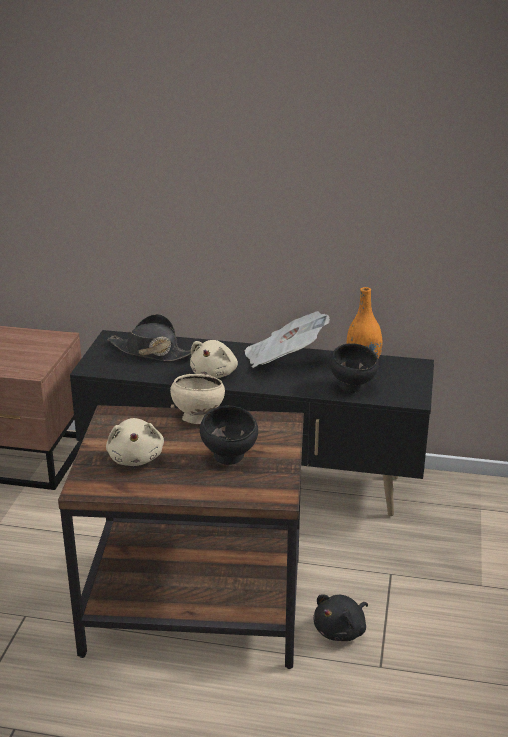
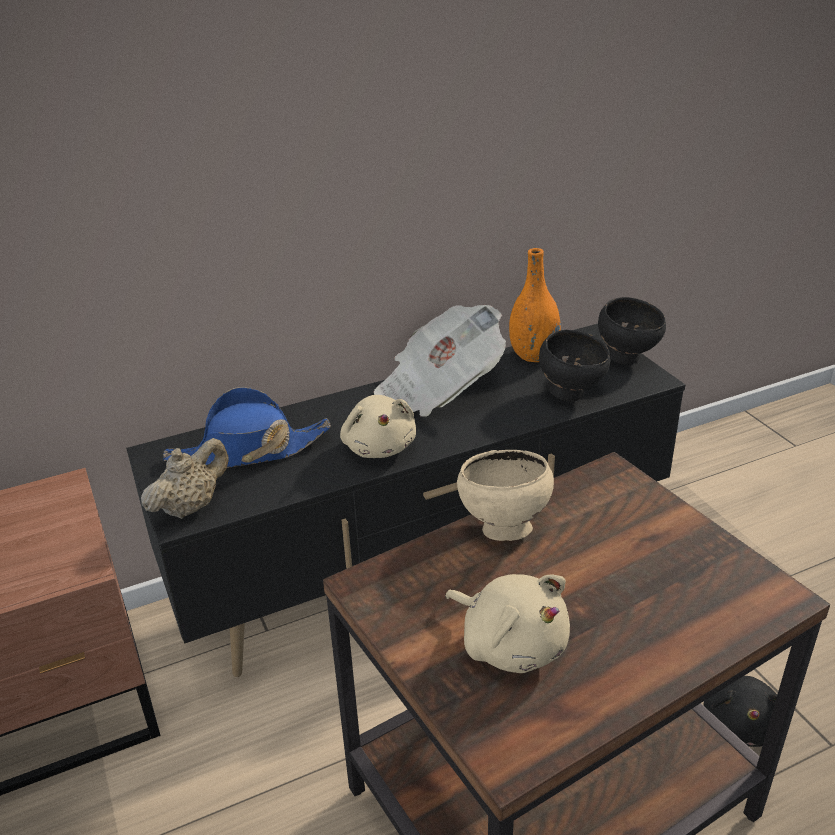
camera: 35 degrees left, 5 degrees up
black hat [107,314,191,361] -> blue hat [163,387,331,468]
black bowl [200,405,258,465] -> black bowl moved to [598,297,666,365]
none -> beige teapot [141,438,229,519]

